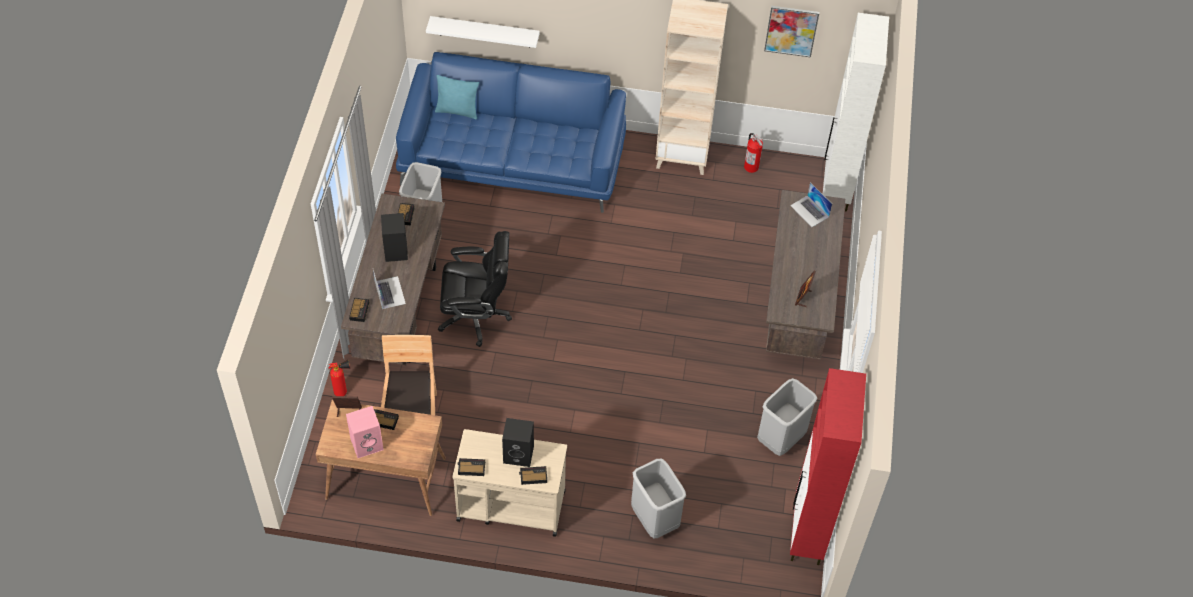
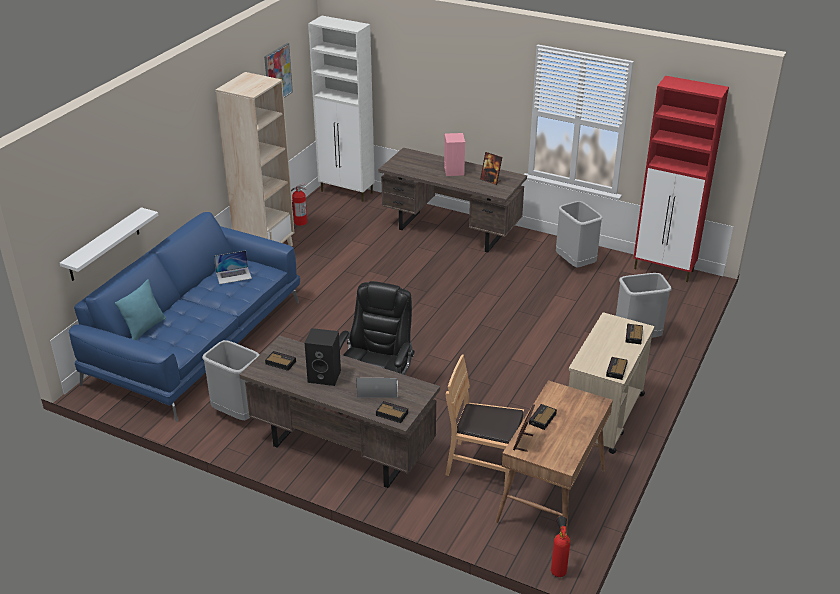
camera: 70 degrees left, 20 degrees down
fire extinguisher [329,360,350,396] -> fire extinguisher moved to [551,516,570,577]
pink speaker [346,406,384,458] -> pink speaker moved to [444,133,465,176]
black speaker [502,418,534,467] -> none
laptop [790,182,832,227] -> laptop moved to [214,250,252,284]

